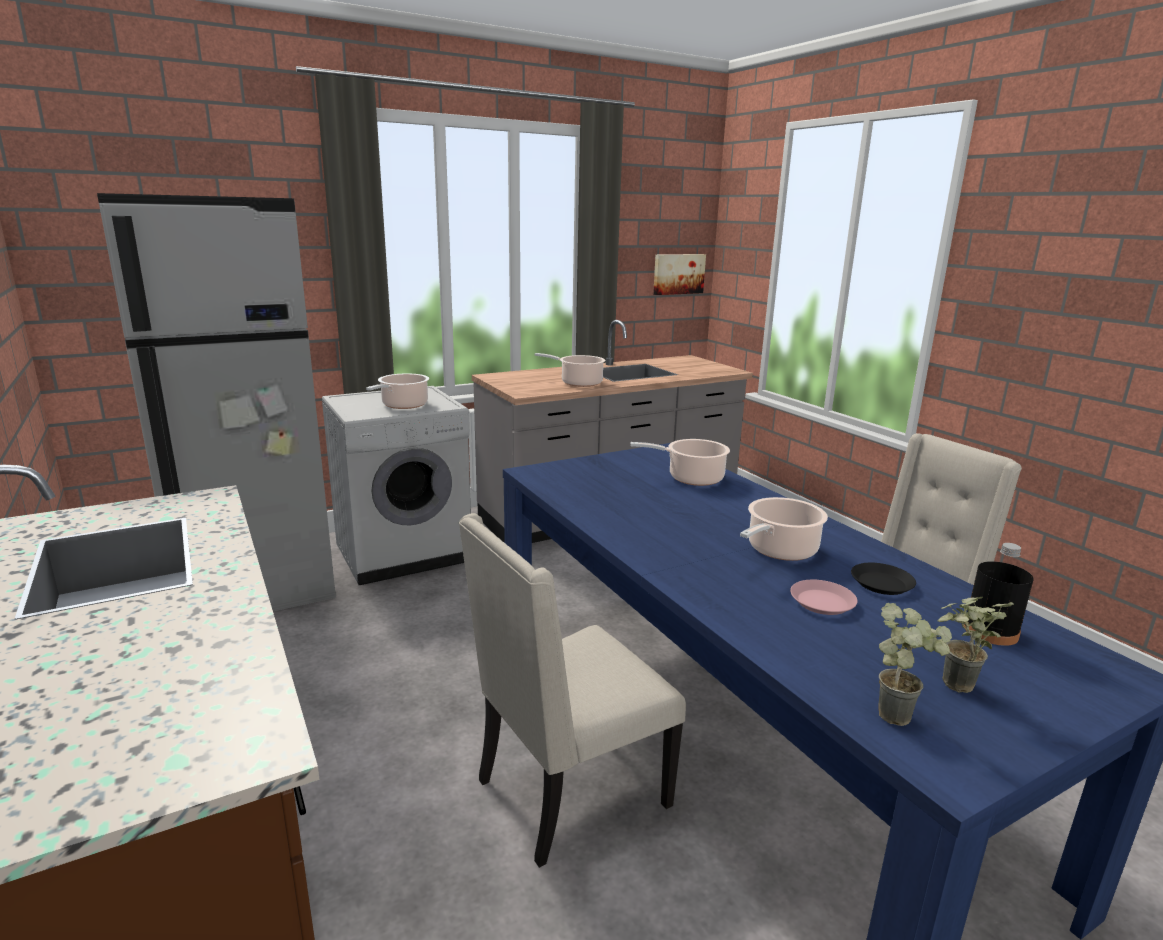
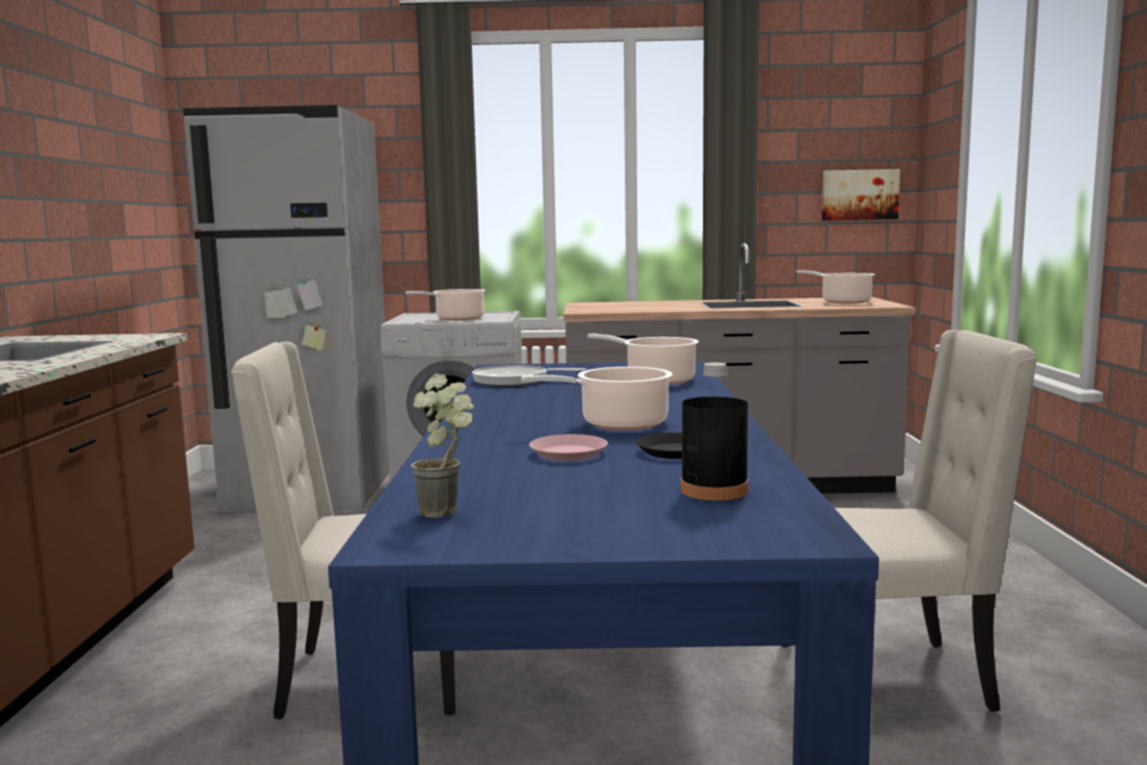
camera: 30 degrees right, 10 degrees down
cooking pot [534,353,605,387] -> cooking pot moved to [796,270,875,304]
potted plant [937,597,1014,693] -> none
none -> frying pan [472,365,586,387]

